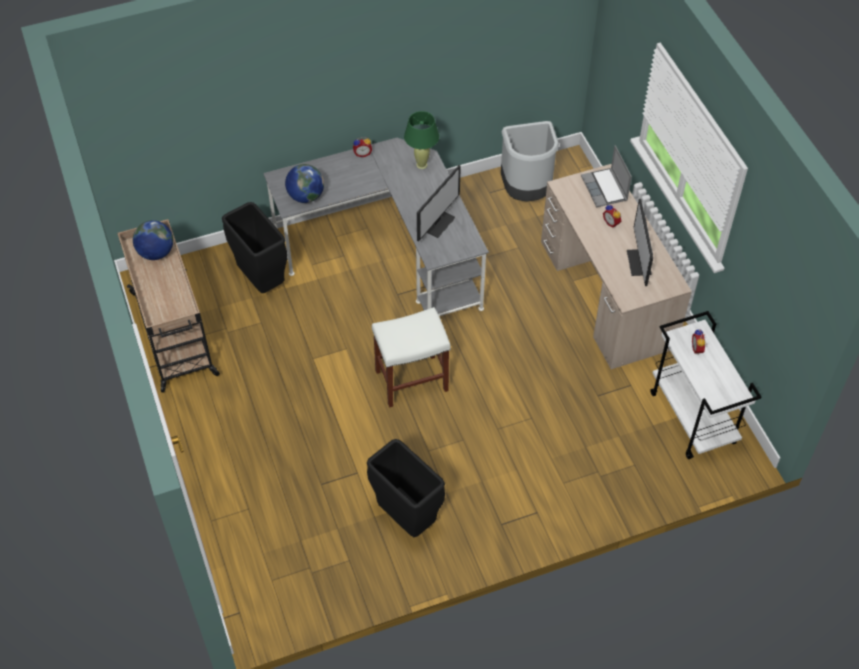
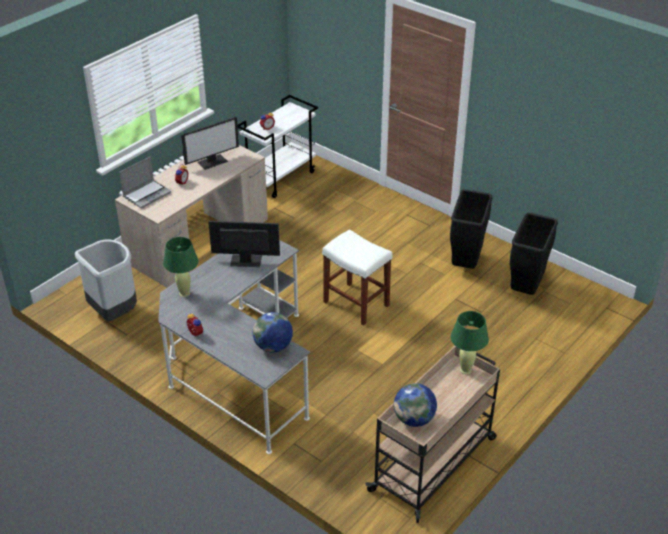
camera: 120 degrees left, 15 degrees down
black trash can [222,202,287,293] -> black trash can moved to [510,213,558,295]
none -> green table lamp [451,311,489,374]

